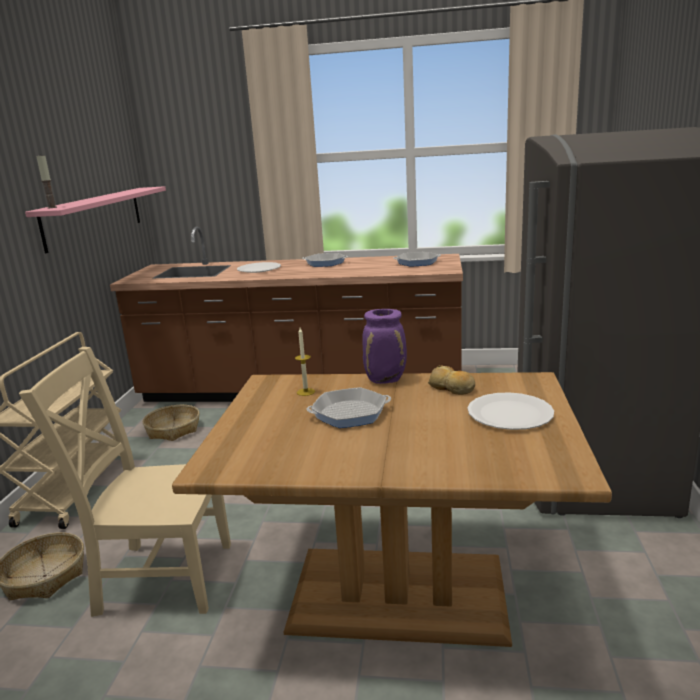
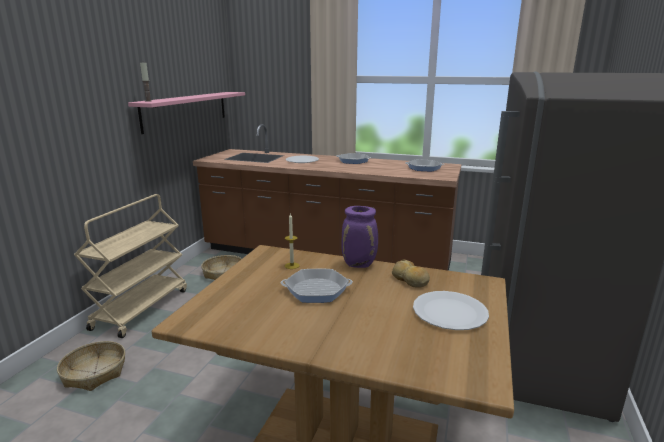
camera: 10 degrees right, 0 degrees up
beige chair [19,347,231,617] -> none

